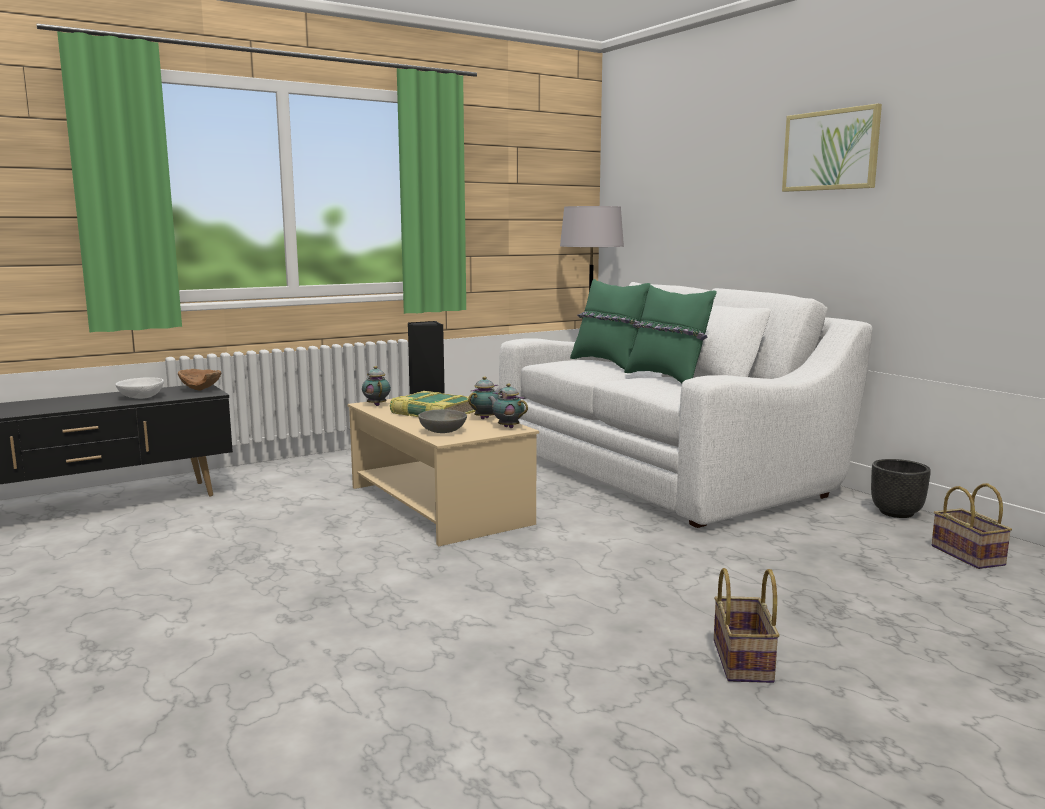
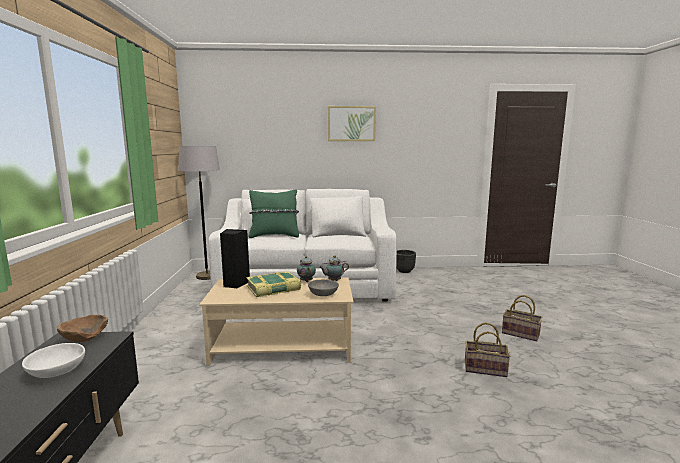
camera: 60 degrees left, 0 degrees up
teapot [362,366,391,406] -> none
green pillow [624,285,717,383] -> none
basket [932,483,1012,569] -> basket moved to [465,322,510,377]

